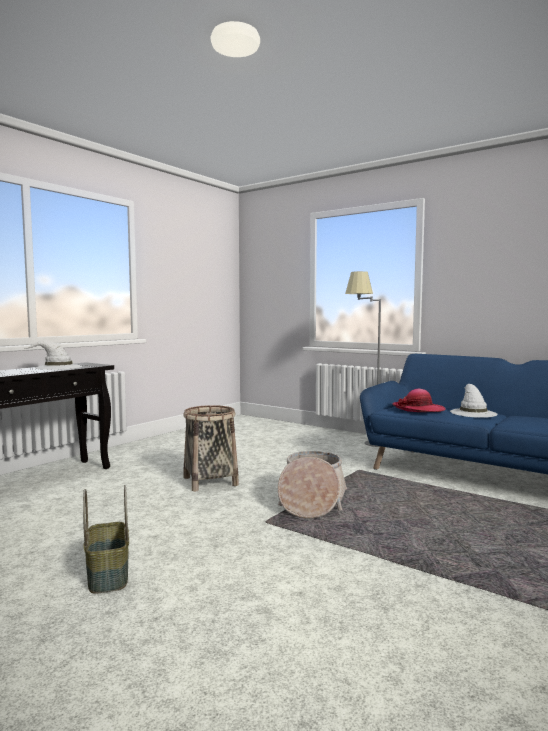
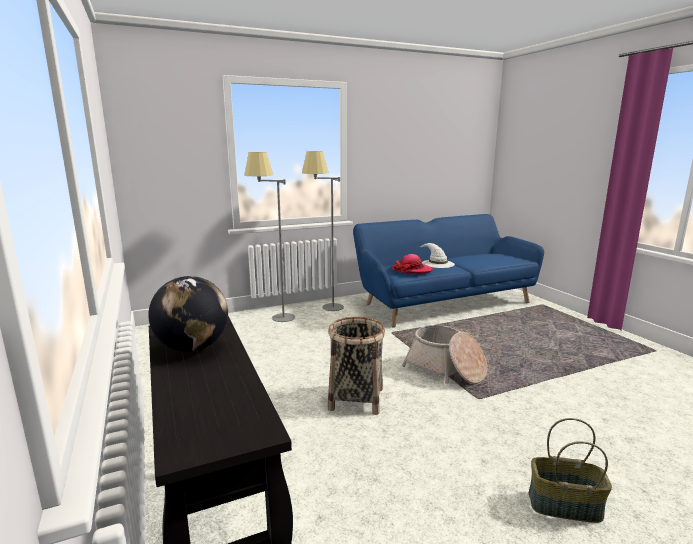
camera: 60 degrees left, 10 degrees up
white hat [25,340,82,370] -> globe [148,276,228,352]
none -> grey floor lamp [244,152,295,322]

